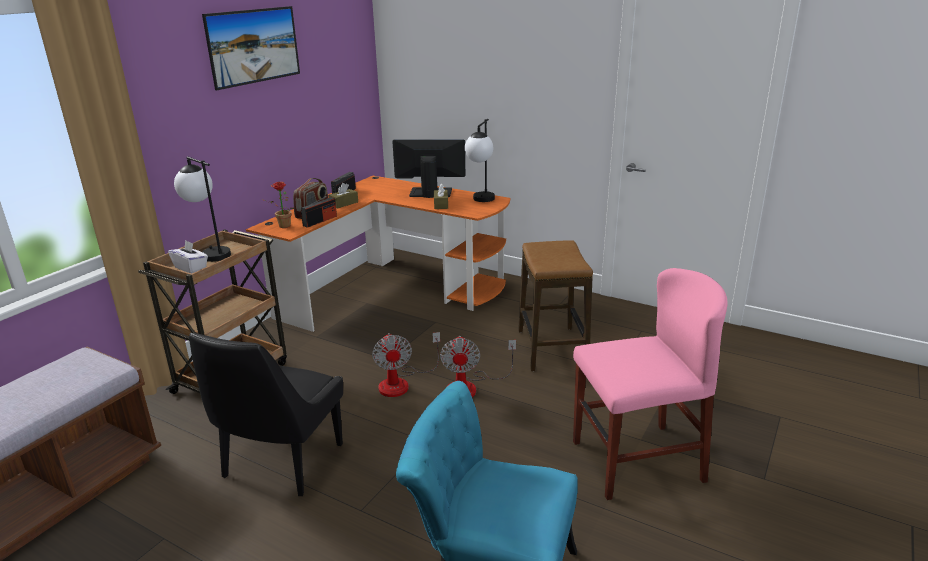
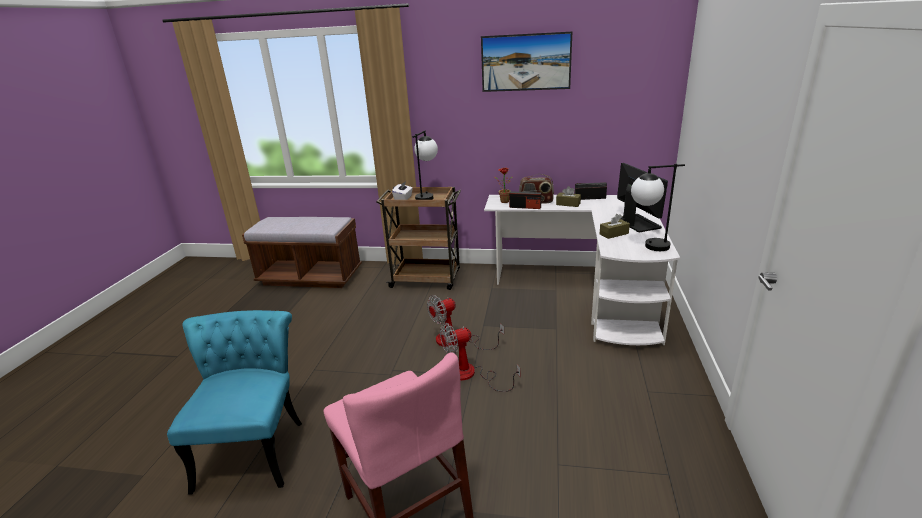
camera: 70 degrees right, 0 degrees up
black chair [189,333,343,496] -> none
orange desk [246,176,510,332] -> white desk [484,195,680,345]
stool [518,240,593,371] -> none

